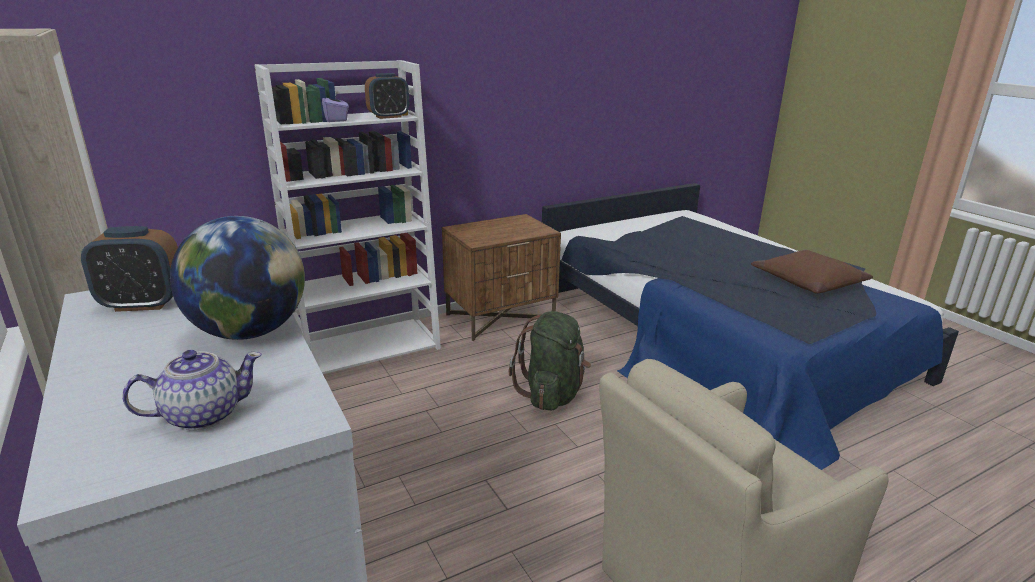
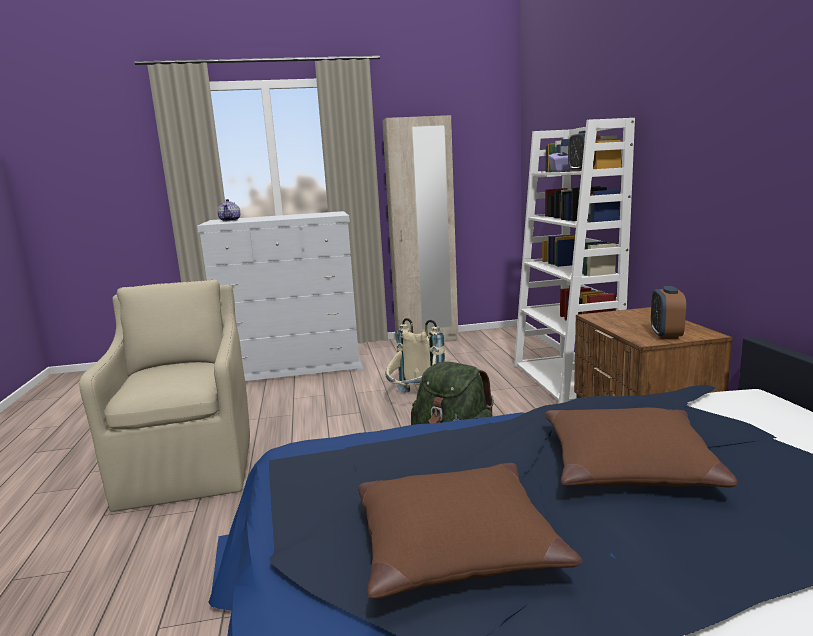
camera: 110 degrees right, 10 degrees down
alarm clock [81,226,178,312] -> alarm clock moved to [651,286,686,339]
globe [170,216,305,340] -> none
none -> beige backpack [385,318,445,393]
none -> brown pillow [545,408,738,488]

